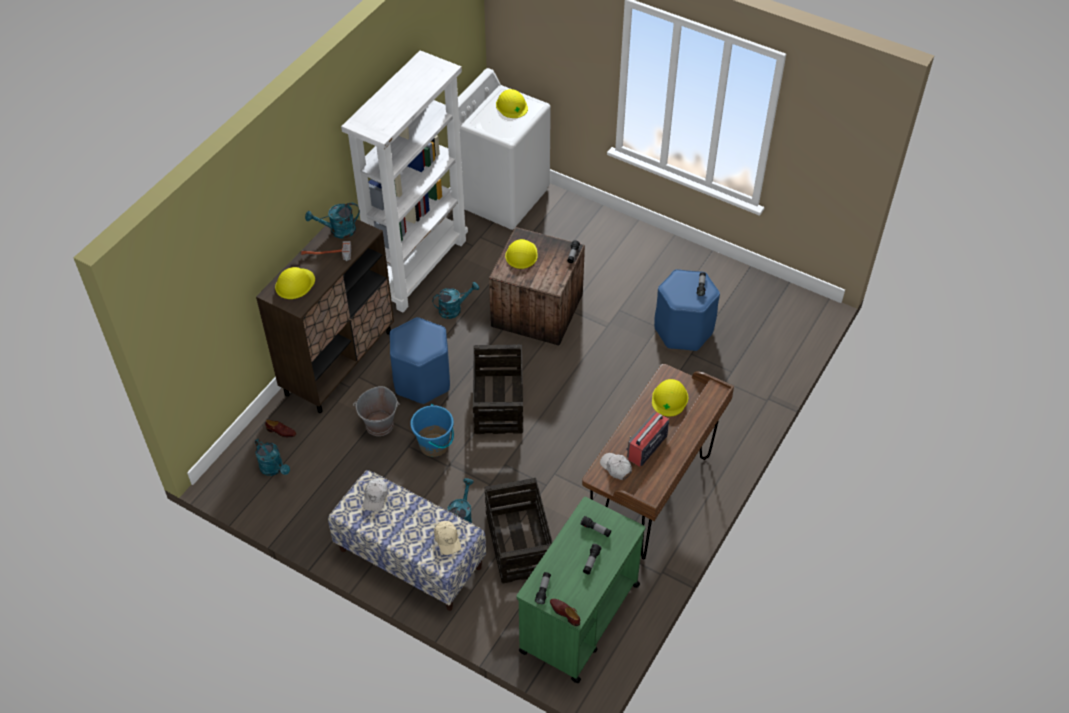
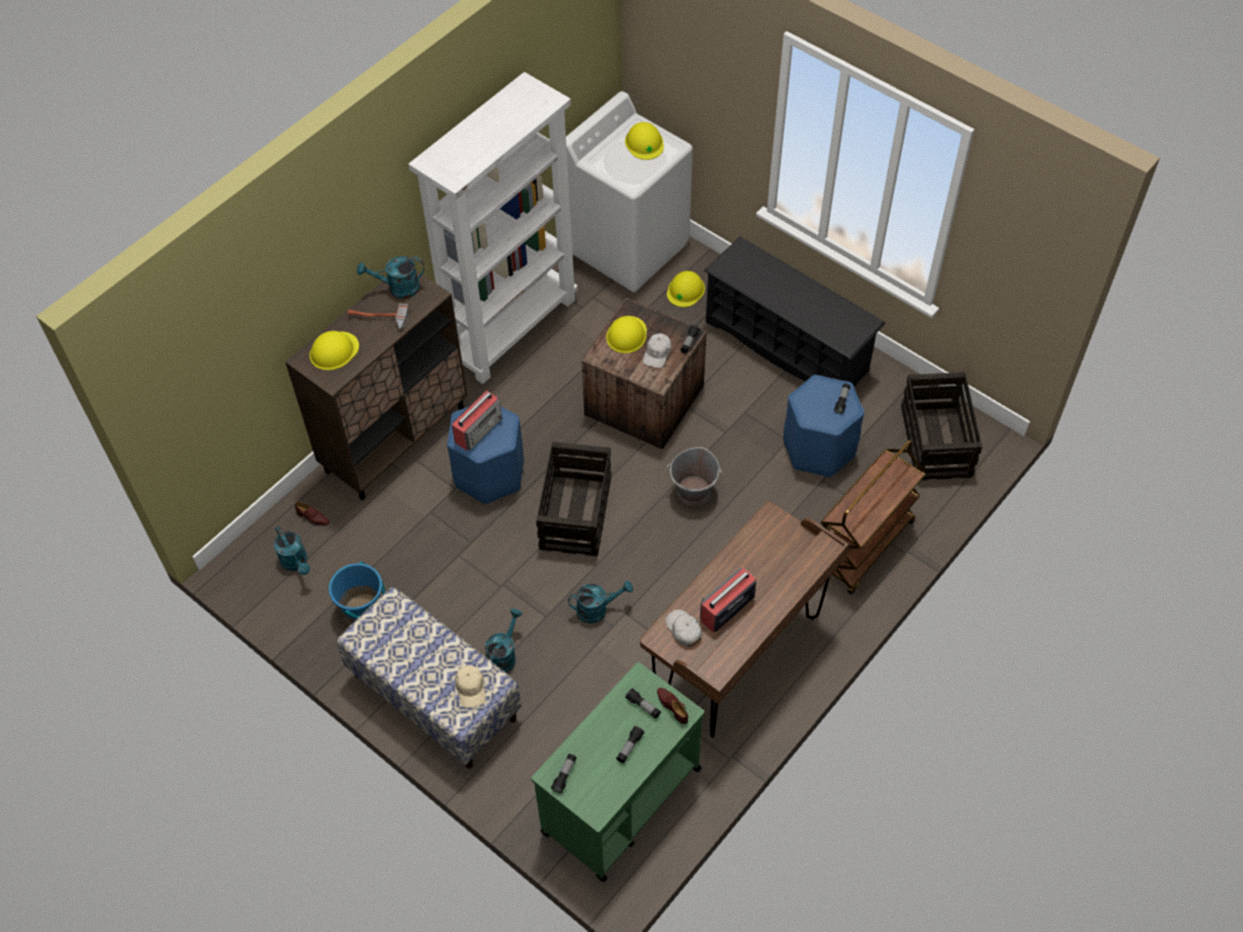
camera: 10 degrees right, 5 degrees up
grey bucket [353,386,400,436] -> grey bucket moved to [667,447,722,506]
white cap [363,479,388,512] -> white cap moved to [643,333,671,368]
blue bucket [410,404,454,457] -> blue bucket moved to [329,561,385,623]
turquoise watering can [432,282,479,319] -> turquoise watering can moved to [568,581,633,623]
crate [485,478,552,583] -> crate moved to [901,372,982,480]
brown shoe [550,599,580,626] -> brown shoe moved to [657,688,688,724]
yellow hard hat [652,379,688,416] -> yellow hard hat moved to [667,271,705,307]
none -> radio [452,391,502,451]
none -> black shoe rack [704,236,886,386]
none -> brown cart [821,440,926,595]

